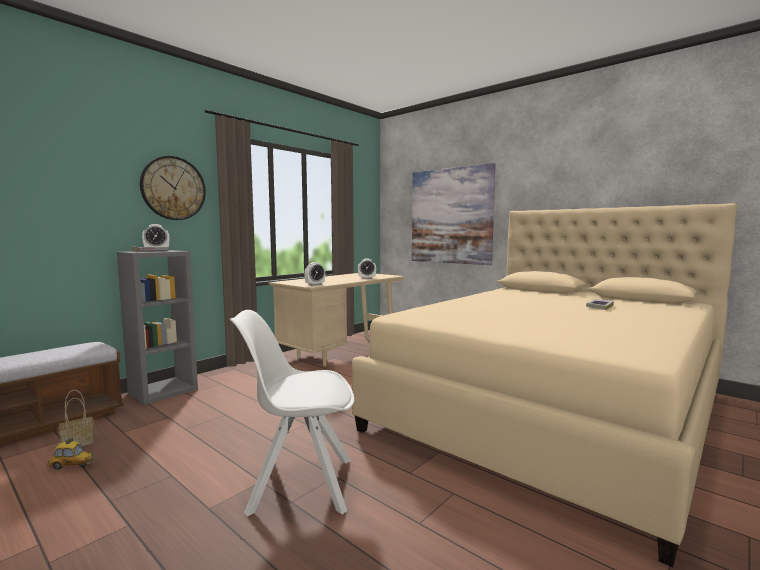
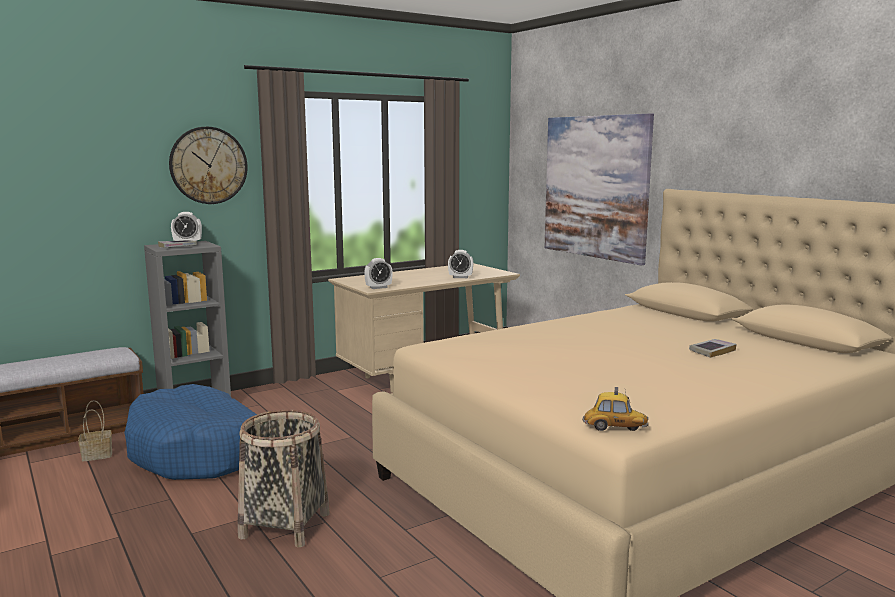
camera: 15 degrees right, 5 degrees up
toy car [47,438,95,470] -> toy car moved to [583,387,648,431]
white chair [230,310,354,517] -> basket [238,410,330,547]
none -> blue dog bed [124,384,257,480]

